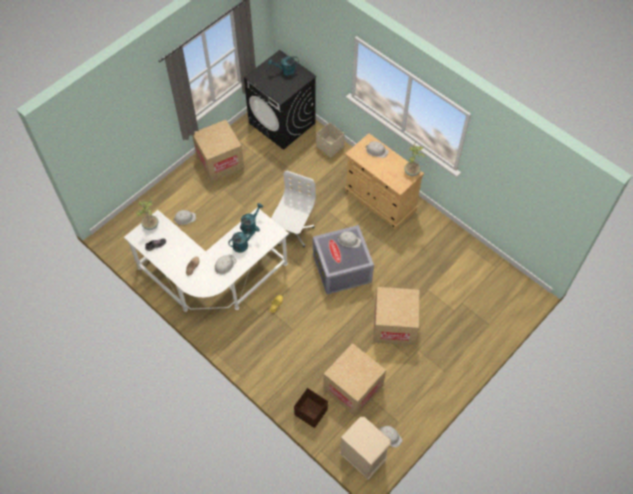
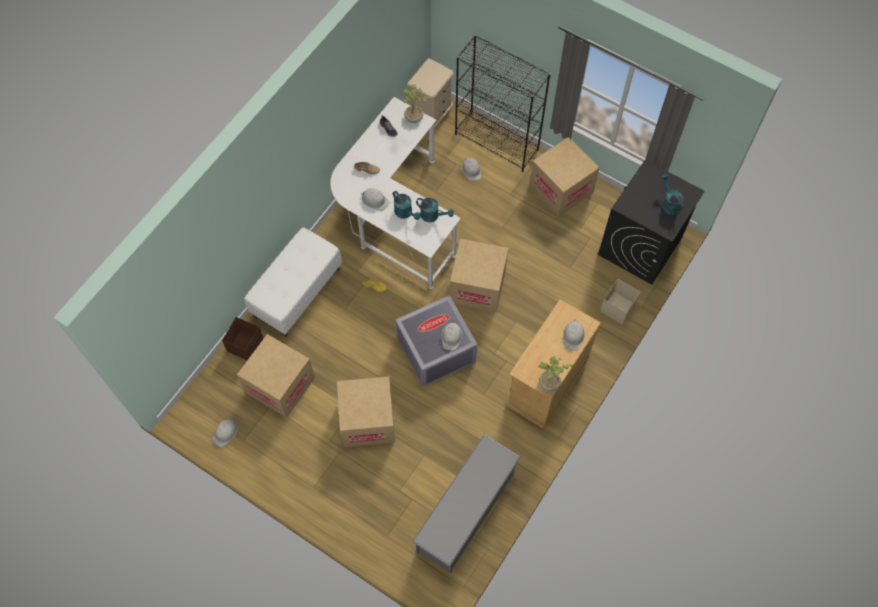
camera: 80 degrees right, 5 degrees up
white office chair [271,171,316,247] -> cardboard box [450,239,508,312]
beige nightstand [339,417,391,480] -> beige nightstand moved to [407,58,454,128]
none -> white bench [244,227,342,337]
none -> grey shoe rack [412,434,521,573]
none -> black bookcase [455,35,551,172]

